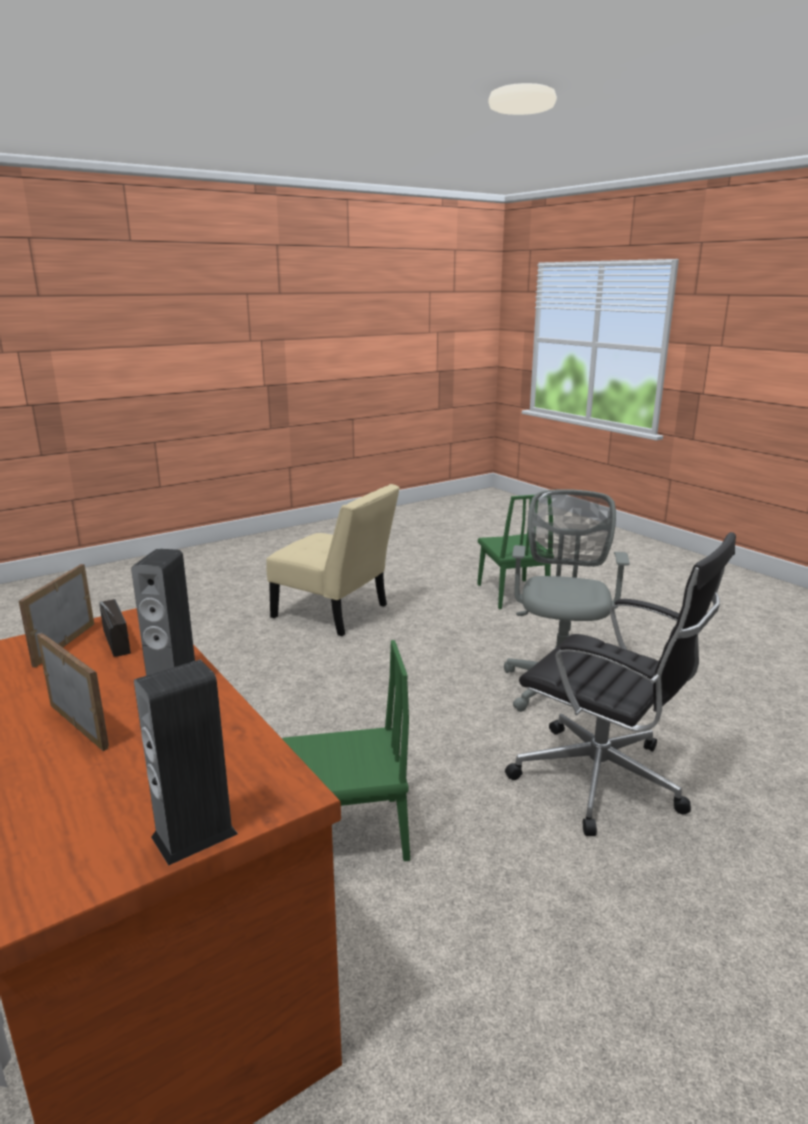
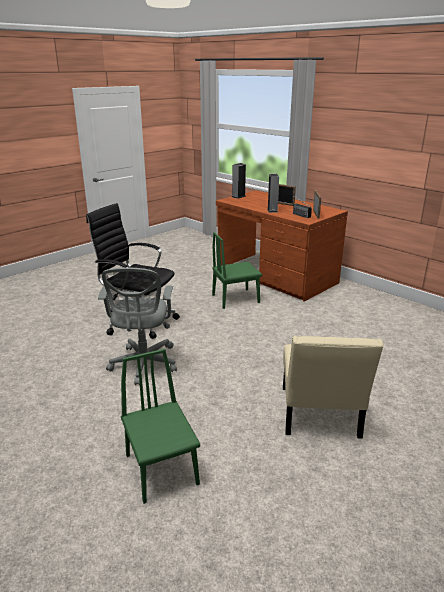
camera: 170 degrees right, 5 degrees up
beige chair [266,484,400,636] -> beige chair turned 105 degrees counterclockwise [283,336,384,439]

